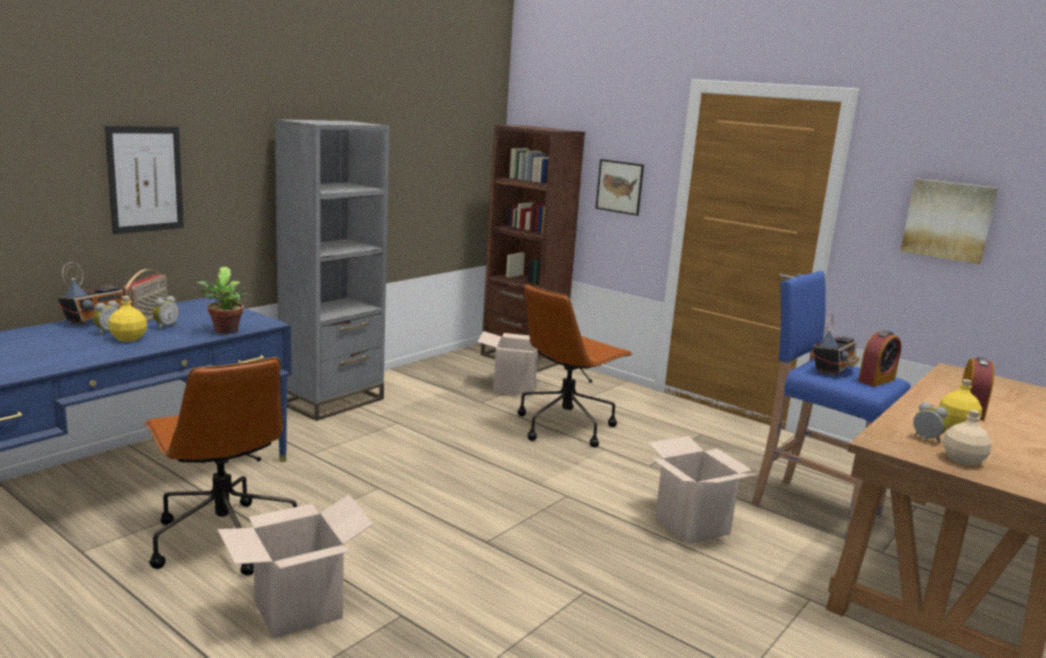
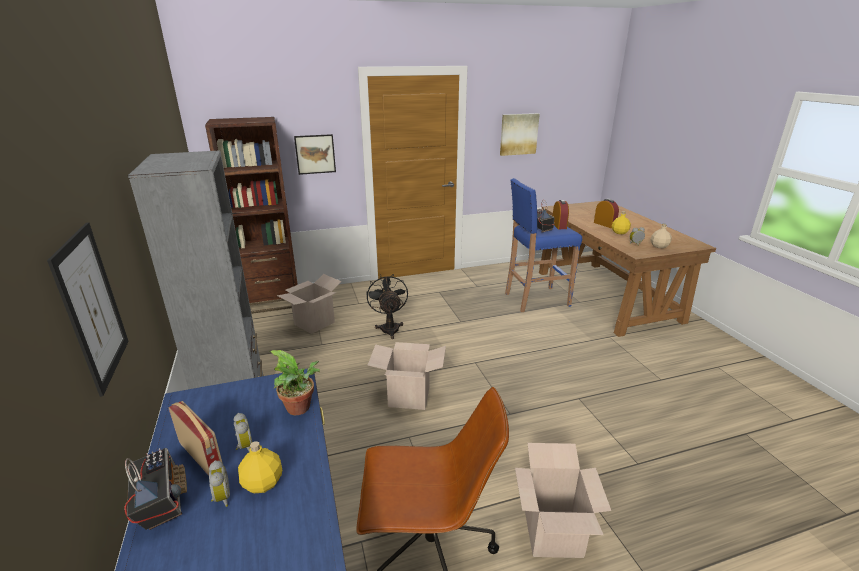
camera: 55 degrees left, 10 degrees up
brown office chair [518,284,633,448] -> black fan [366,274,408,339]
cardboard box [648,436,759,544] -> cardboard box moved to [367,342,446,410]

